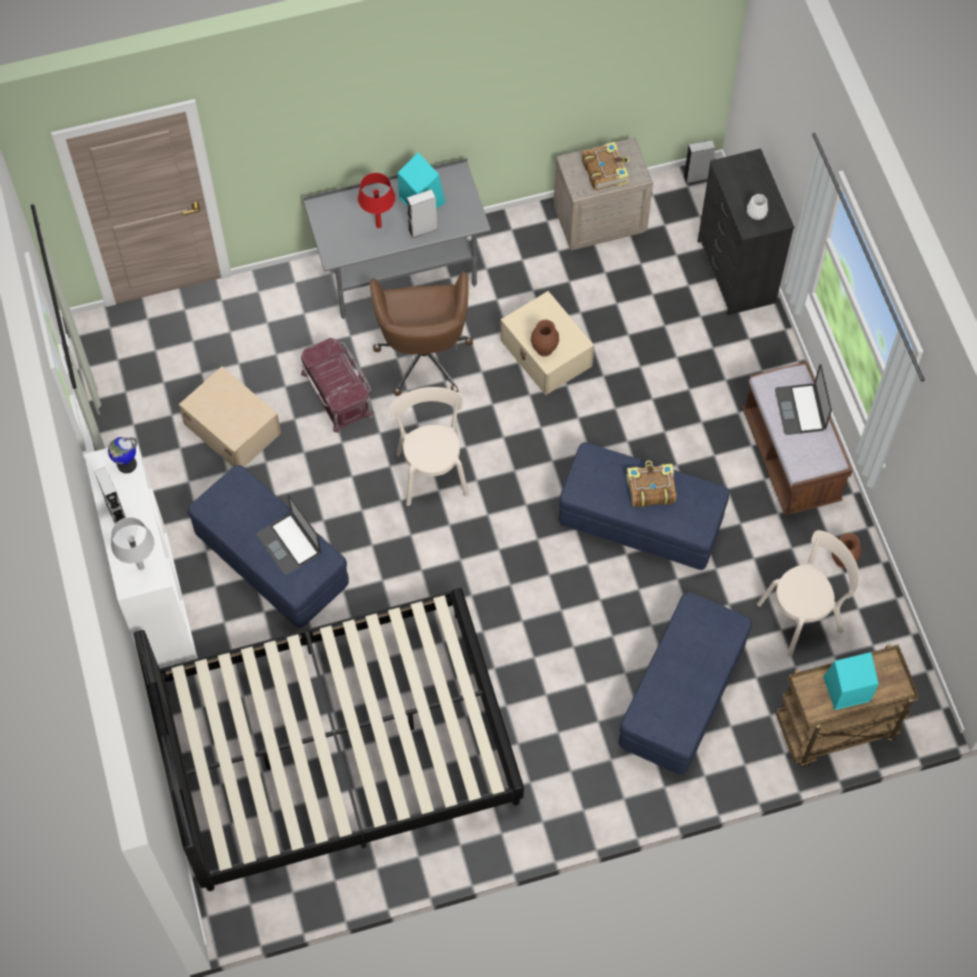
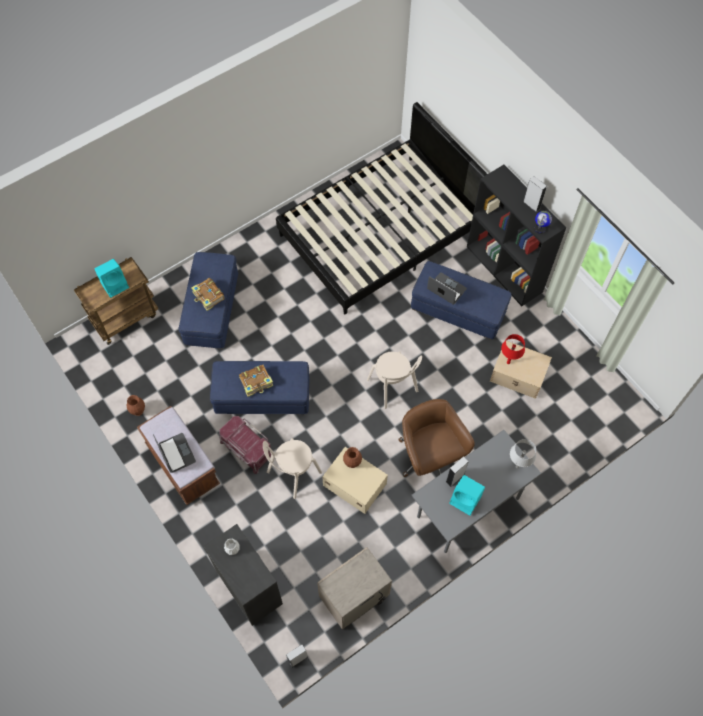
camera: 160 degrees right, 0 degrees up
white bookcase [84,441,198,669] -> black bookcase [467,165,566,306]
grey table lamp [111,517,154,570] -> grey table lamp moved to [510,439,536,468]
red storage box [301,338,374,433] -> red storage box moved to [219,416,271,474]
red table lamp [358,173,395,228] -> red table lamp moved to [501,334,525,364]
book [582,142,629,191] -> book moved to [191,278,225,311]
beige chair [757,530,860,657] -> beige chair moved to [263,438,322,499]

